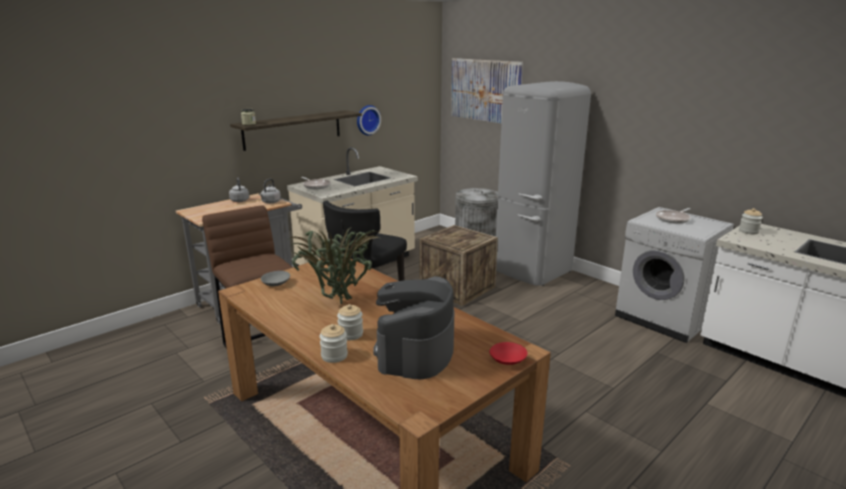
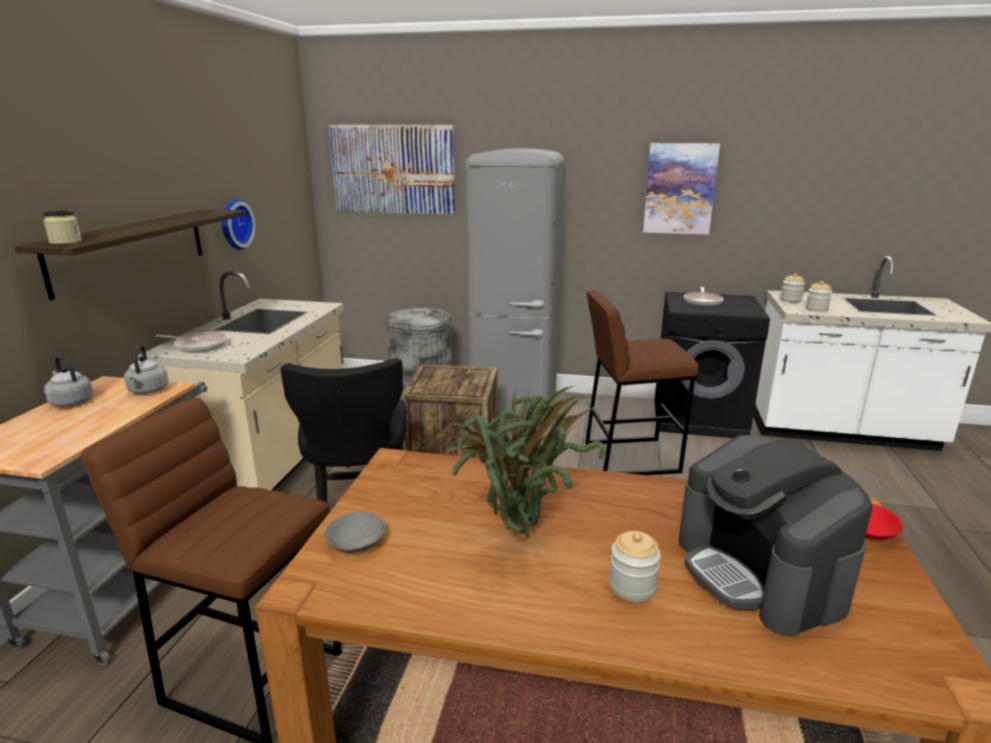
camera: 35 degrees left, 0 degrees up
jar [319,324,348,363] -> jar moved to [806,281,832,312]
white washing machine [615,207,734,343] -> black washing machine [655,292,770,438]
none -> brown stool [585,290,699,475]
none -> picture [643,143,720,235]

